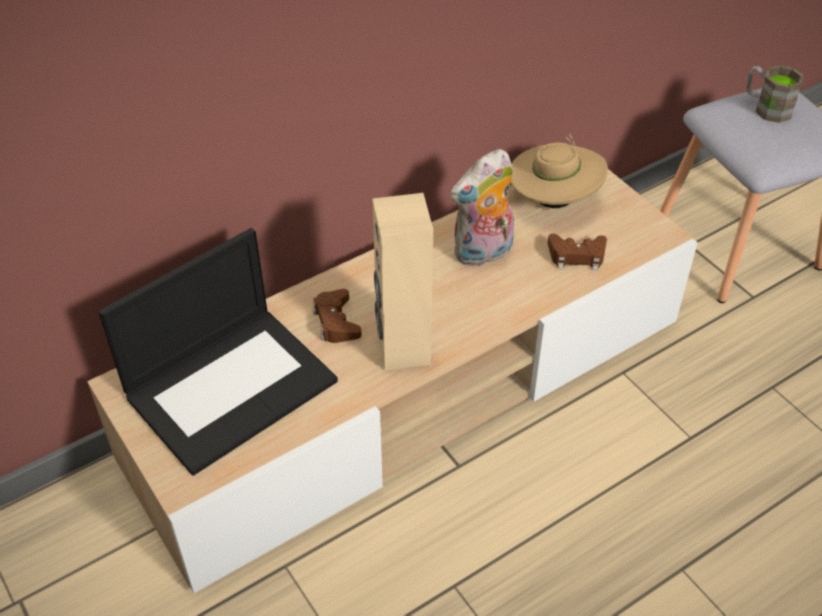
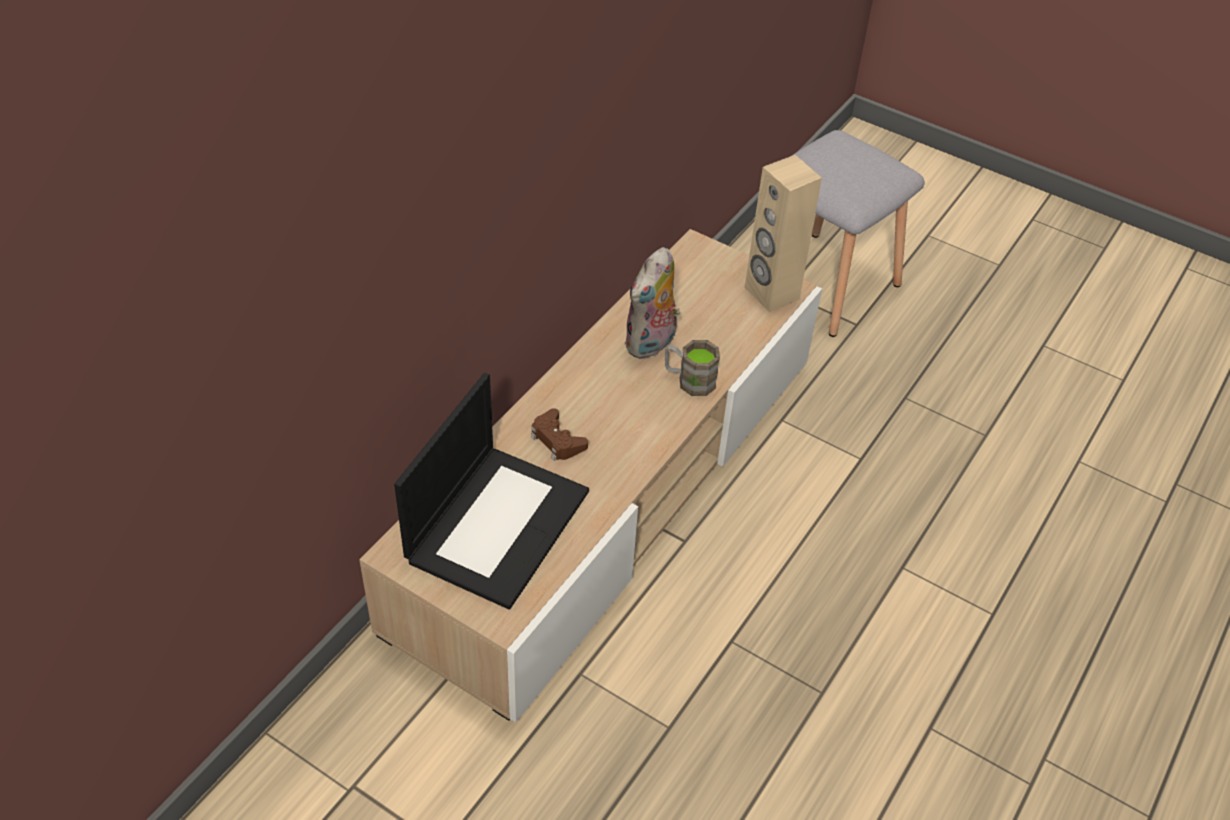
camera: 25 degrees left, 0 degrees up
beige speaker [372,193,433,371] -> beige speaker moved to [745,155,822,312]
beige hat [511,134,608,208] -> none
brown game controller [548,234,607,270] -> none
brown mug [746,65,804,123] -> brown mug moved to [665,340,720,396]

